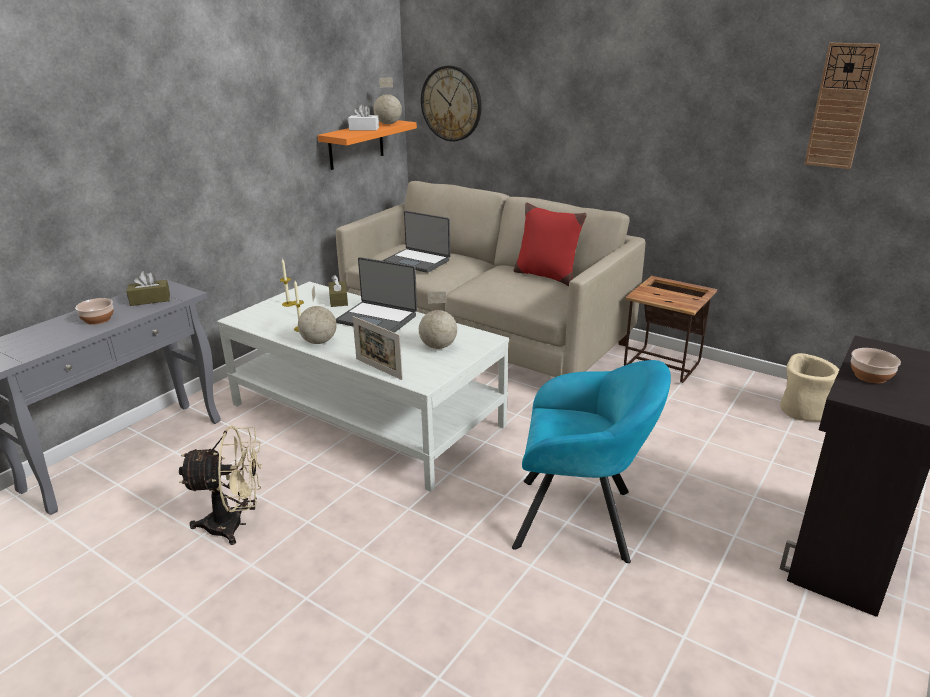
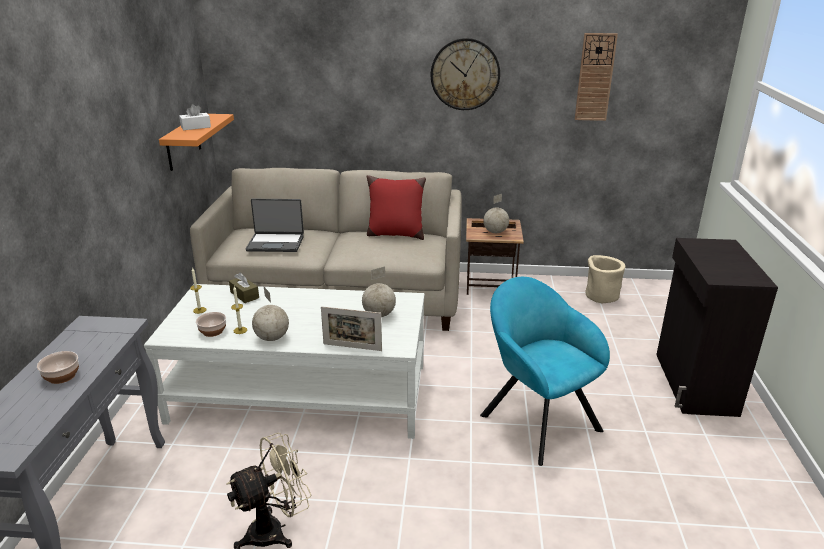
camera: 30 degrees left, 0 degrees up
brown tissue box [127,271,170,306] -> none
laptop [336,257,417,333] -> none
globe [373,77,402,124] -> globe moved to [483,194,509,233]
wall clock [421,66,482,142] -> wall clock moved to [431,38,500,110]
turquoise armchair [512,360,671,563] -> turquoise armchair turned 105 degrees counterclockwise [480,277,610,466]
bowl [851,348,901,384] -> bowl moved to [196,312,226,337]

